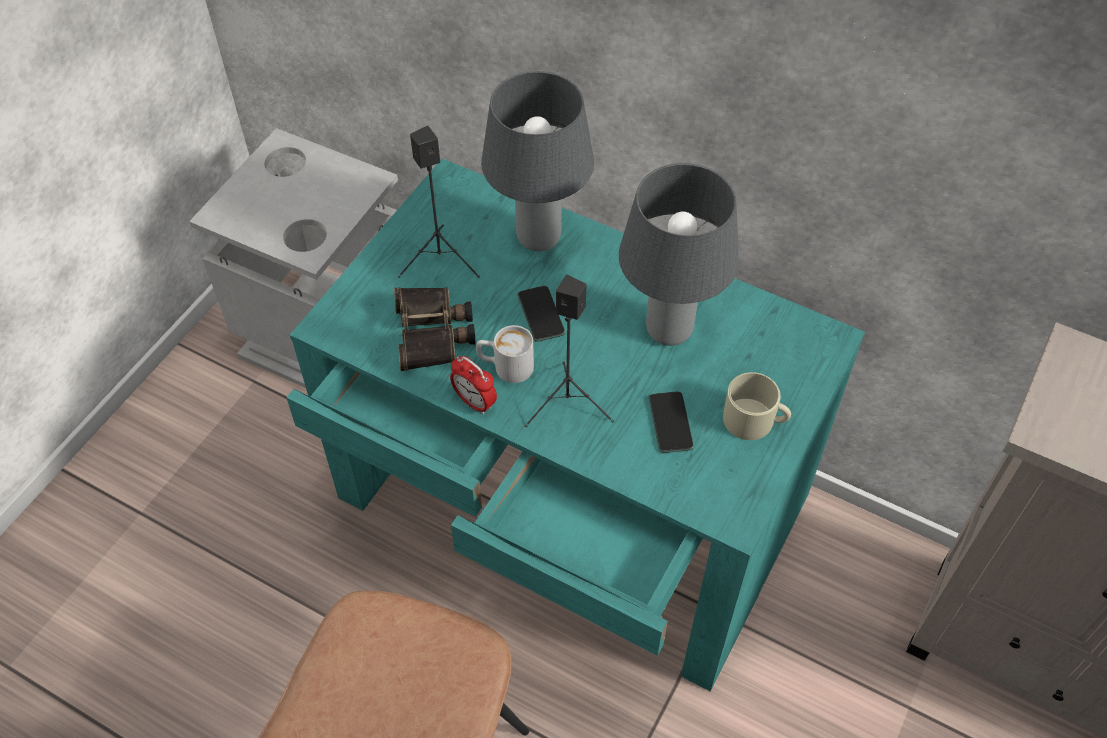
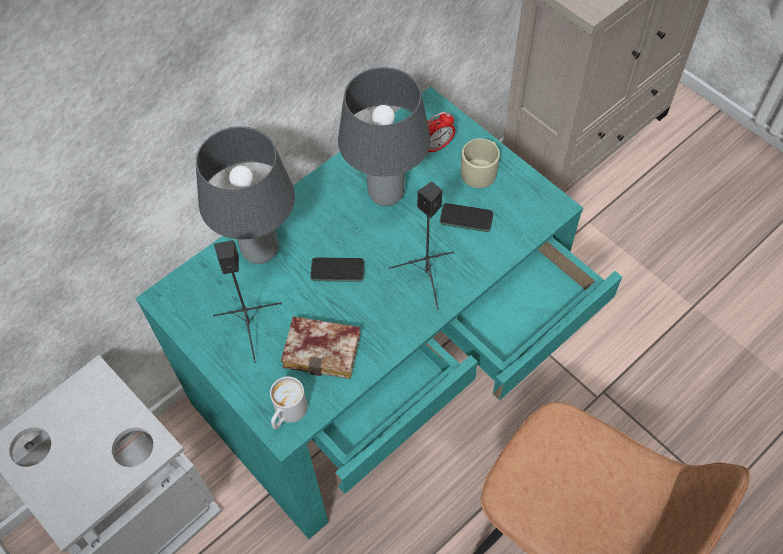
camera: 70 degrees left, 5 degrees up
binoculars [394,287,475,371] -> book [281,317,361,379]
alarm clock [450,356,497,415] -> alarm clock moved to [427,112,455,154]
white mug [476,325,534,383] -> white mug moved to [270,376,308,429]

